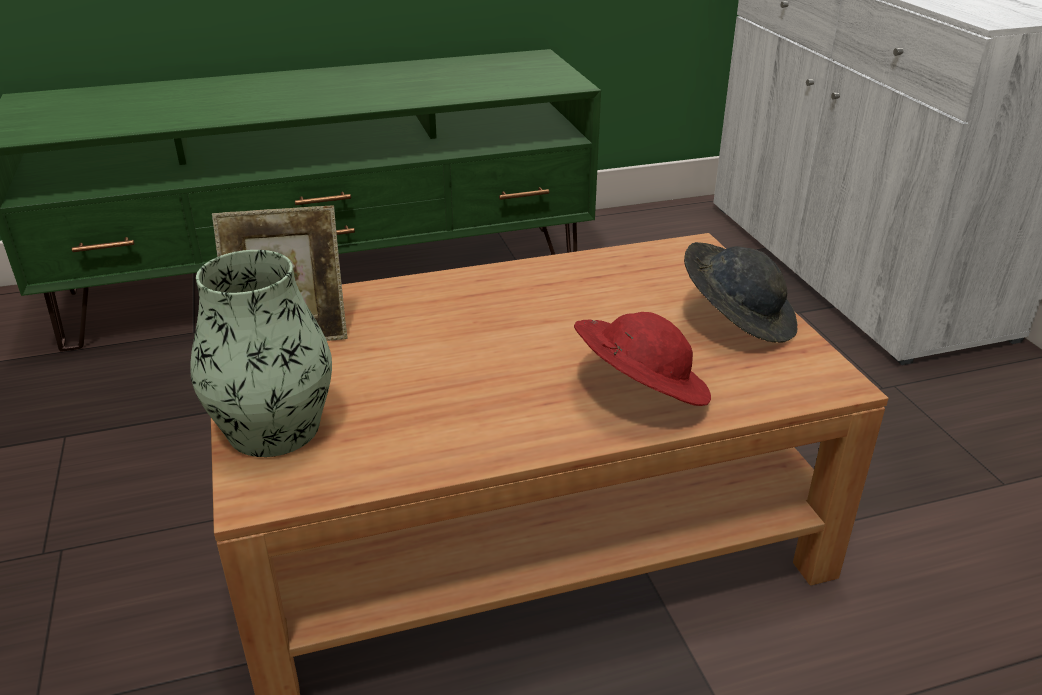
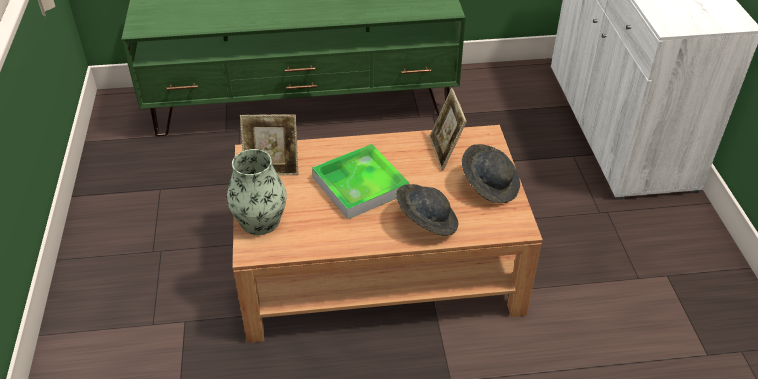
camera: 10 degrees right, 10 degrees up
red hat [574,312,711,406] -> grey hat [396,184,458,236]
none -> tray [312,144,409,219]
none -> picture frame [429,88,467,170]

